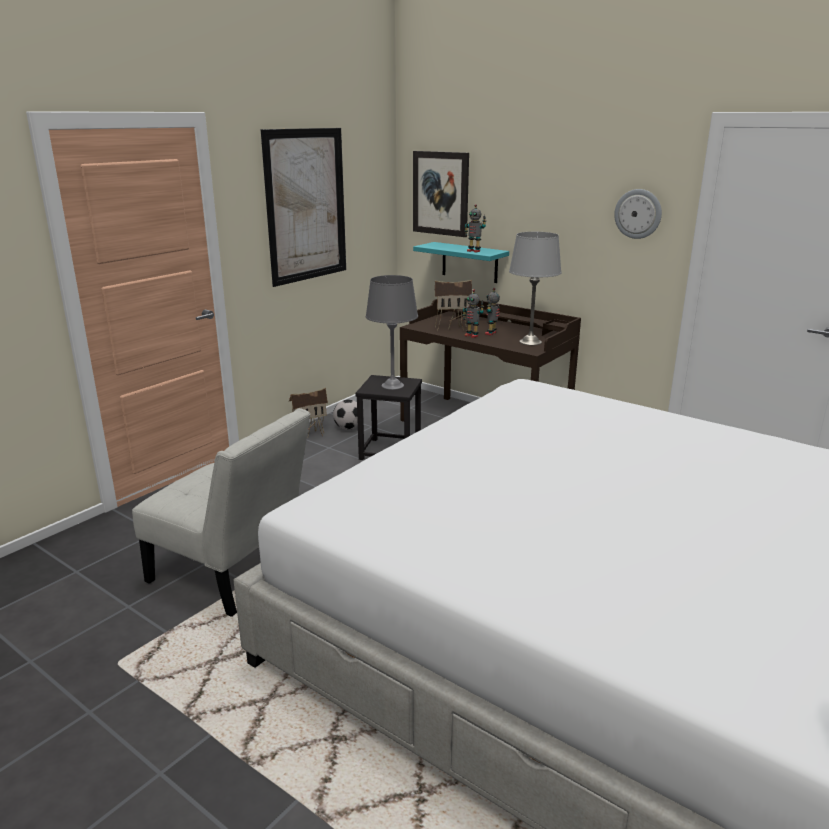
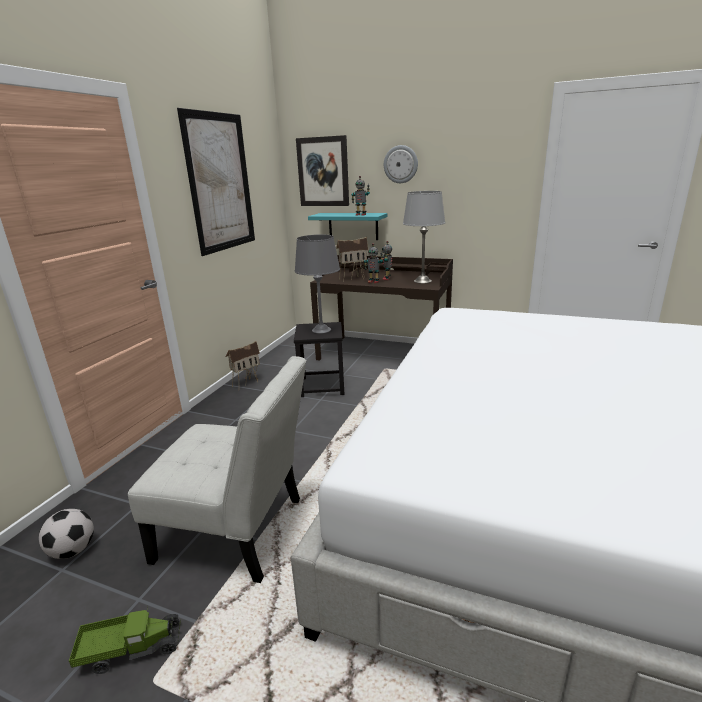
camera: 15 degrees left, 0 degrees up
football [333,399,364,430] -> football moved to [39,509,94,559]
wall clock [614,189,662,239] -> wall clock moved to [384,145,418,183]
none -> toy truck [69,606,181,674]

